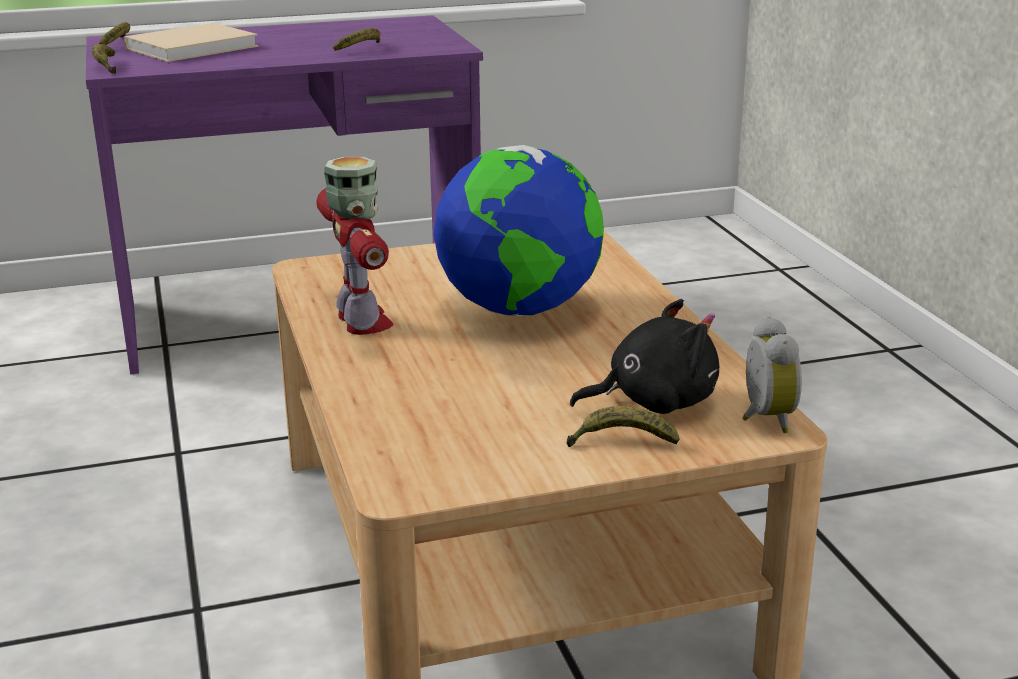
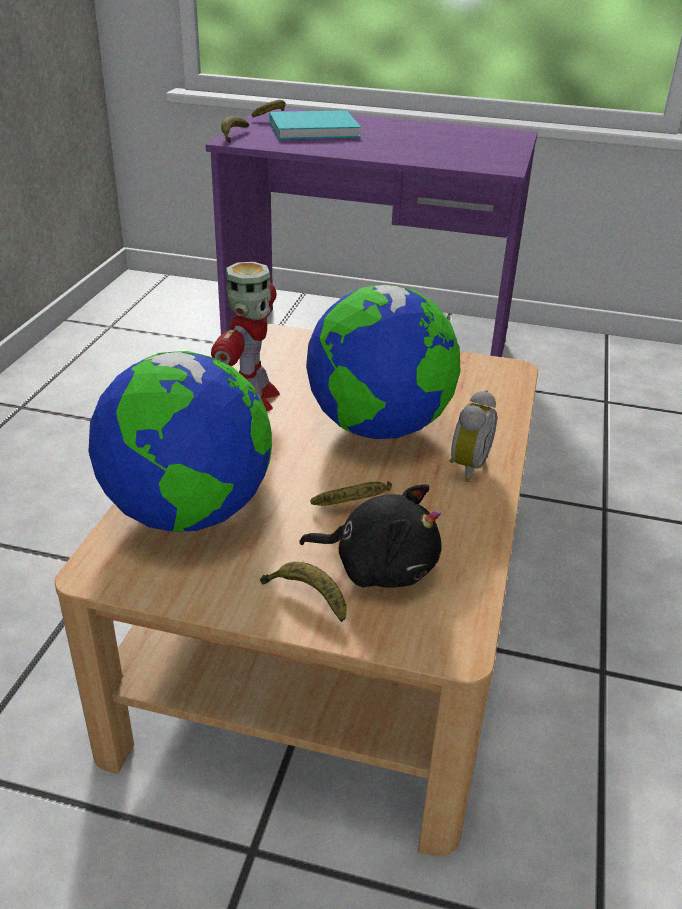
camera: 30 degrees right, 10 degrees up
beige book [124,23,259,62] -> turquoise book [269,110,361,139]
banana [333,28,381,51] -> banana moved to [310,481,392,506]
alarm clock [742,316,802,433] -> alarm clock moved to [449,390,497,482]
none -> globe [88,351,272,532]

